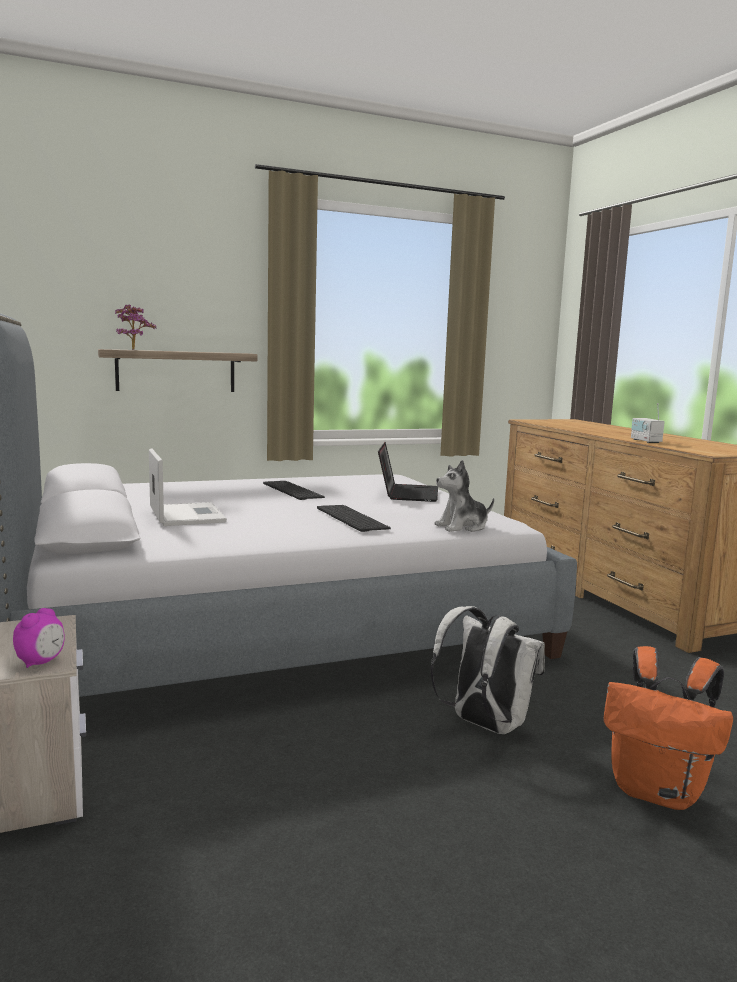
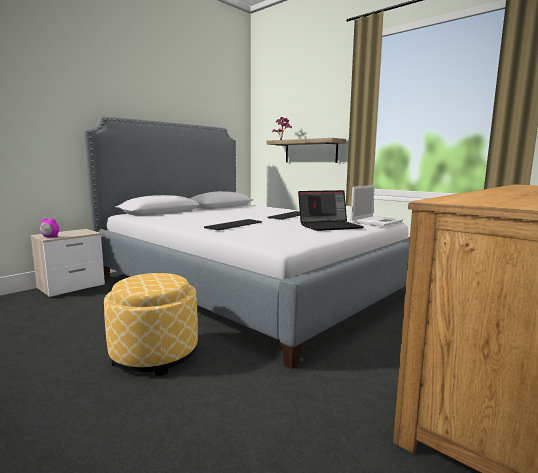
camera: 65 degrees right, 0 degrees up
laptop [149,449,227,526] -> laptop moved to [351,185,403,226]
white backpack [430,606,545,734] -> ottoman [104,273,198,376]
plush toy [434,460,494,532] -> none
orange backpack [604,646,733,810] -> none
radio [631,403,665,443] -> none

